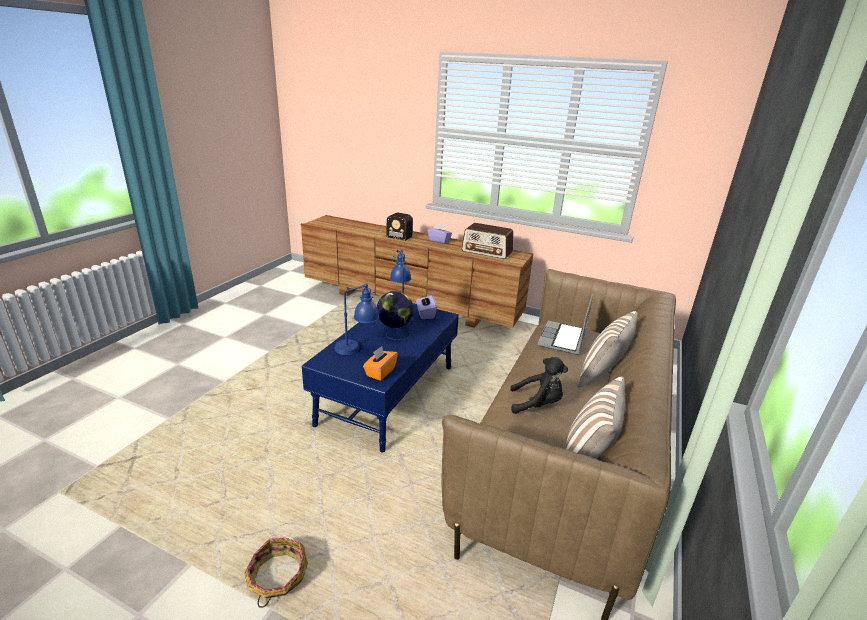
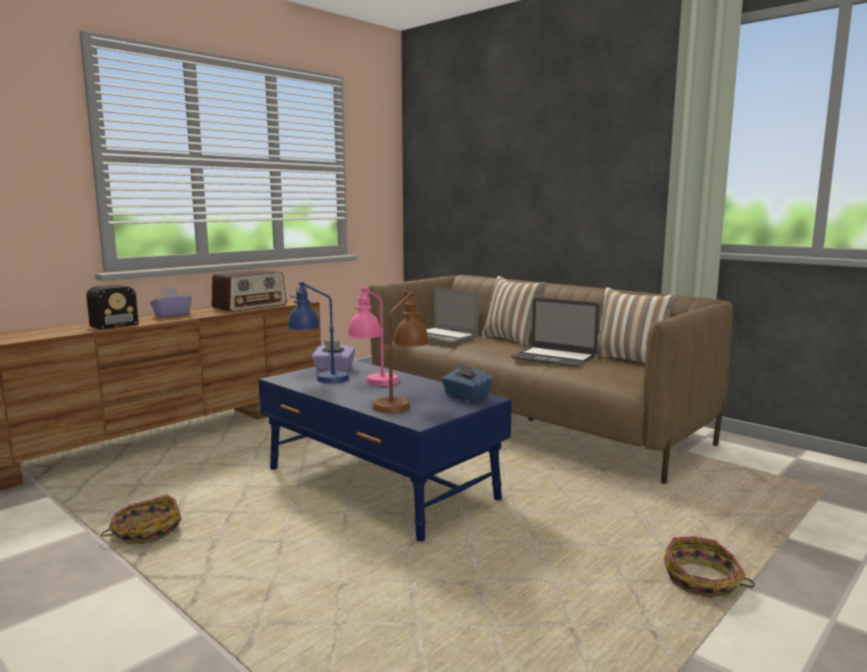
camera: 70 degrees left, 15 degrees down
blue table lamp [334,283,379,355] -> brown table lamp [372,291,429,413]
orange tissue box [363,346,398,381] -> blue tissue box [441,362,492,402]
globe [377,291,414,340] -> pink table lamp [347,286,399,386]
black plush toy [510,357,568,414] -> laptop [511,298,599,367]
none -> basket [100,495,182,543]

